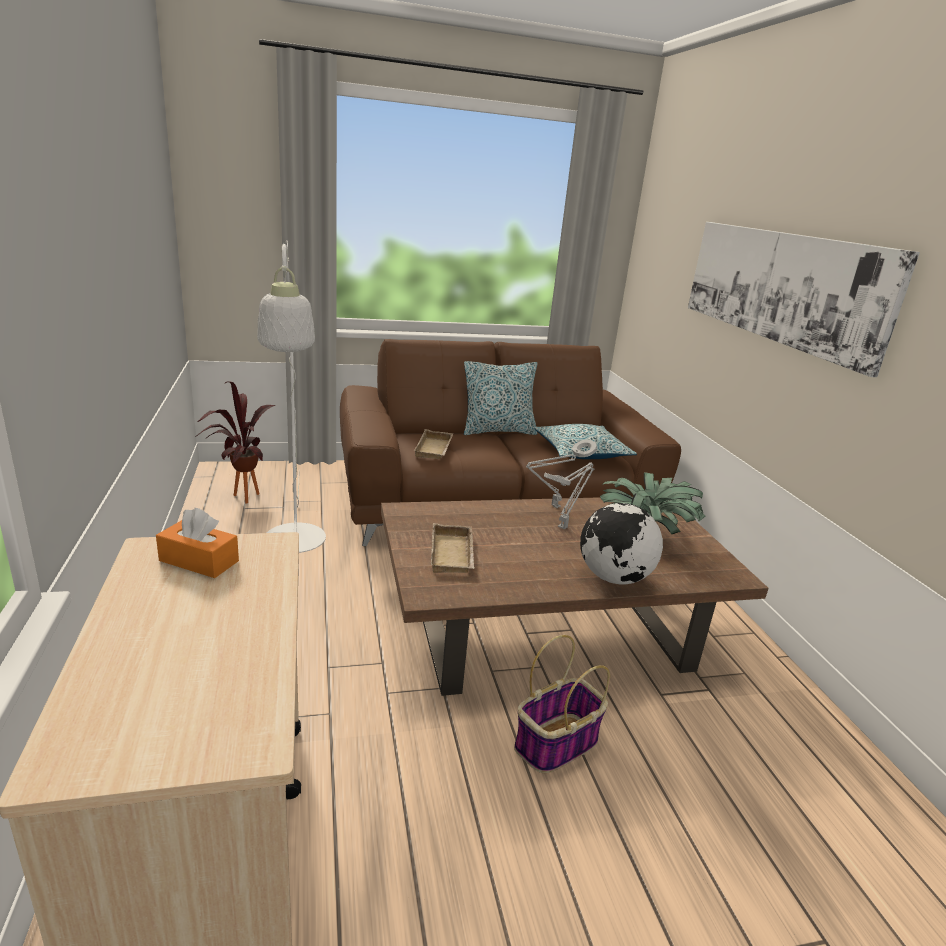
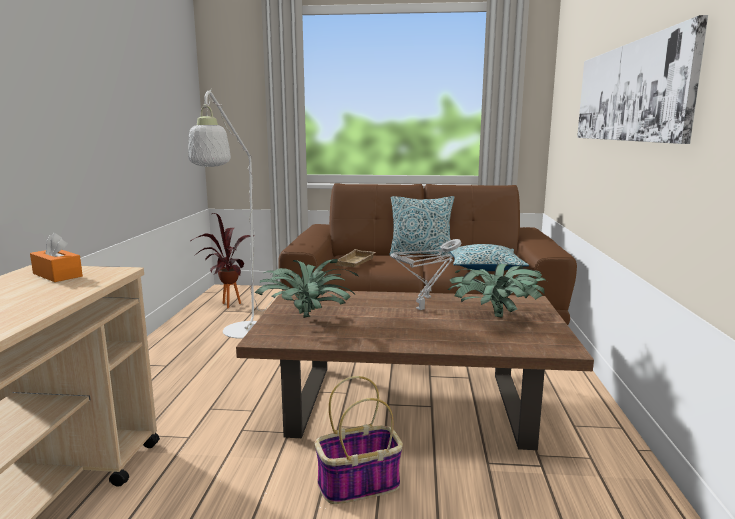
camera: 20 degrees right, 10 degrees down
beige tray [431,523,475,573] -> potted plant [255,259,358,318]
globe [580,503,663,585] -> none

